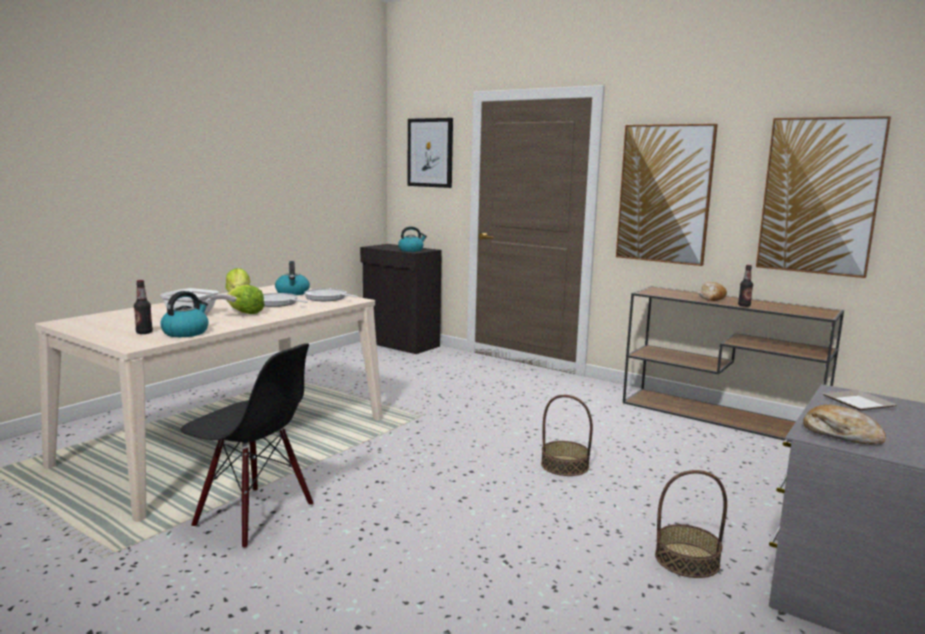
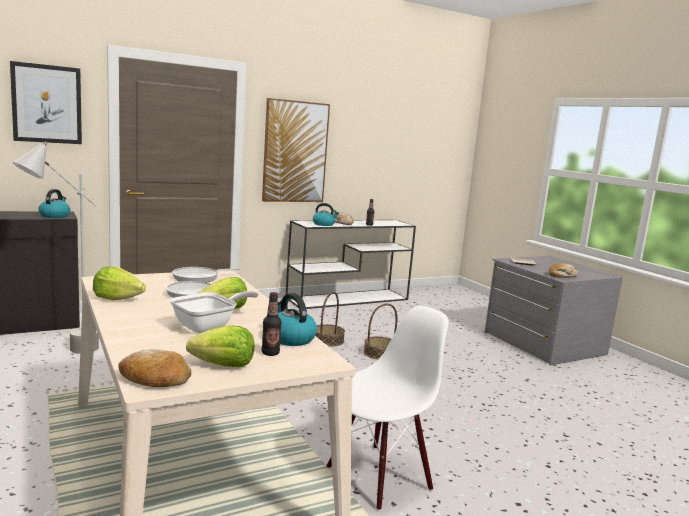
camera: 65 degrees left, 0 degrees up
black chair [181,343,314,549] -> white chair [327,306,449,511]
kettle [275,261,310,295] -> kettle moved to [313,203,339,226]
brown console table [623,286,844,442] -> white console table [286,220,416,309]
basket [655,470,727,578] -> basket moved to [315,292,345,346]
picture [756,116,891,278] -> none
none -> grey floor lamp [13,141,99,354]
none -> bread [118,349,191,387]
none -> lettuce [186,325,254,367]

